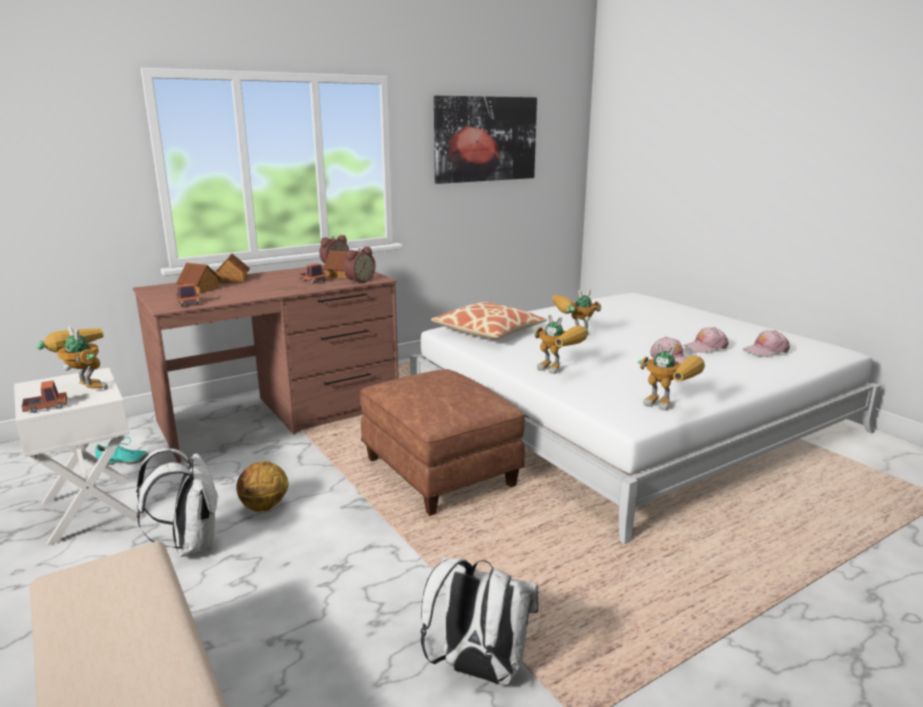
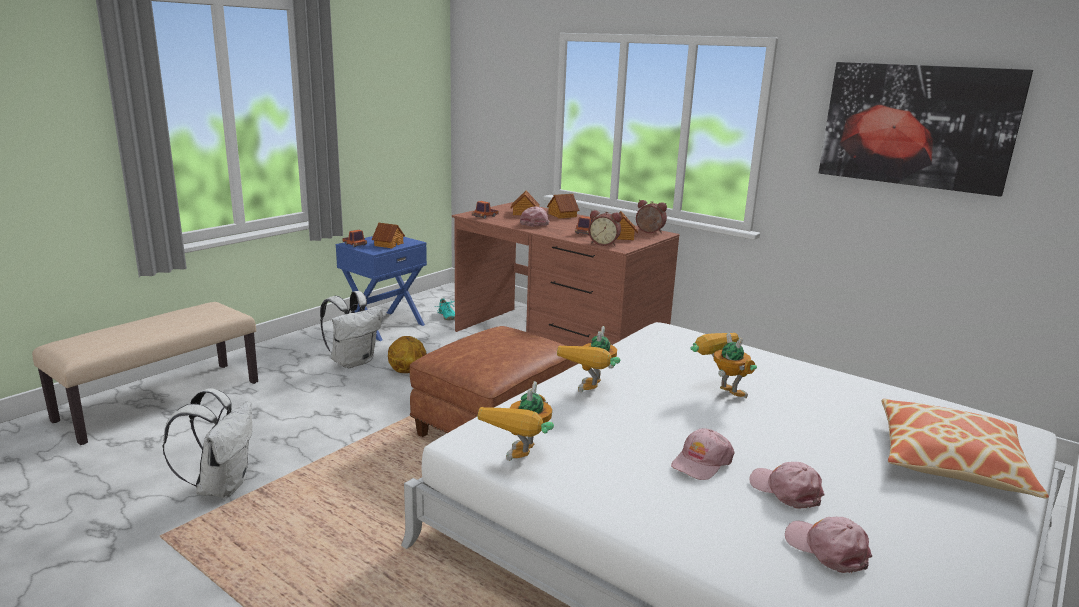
camera: 70 degrees right, 0 degrees up
white nightstand [14,368,144,546] -> blue nightstand [336,236,427,341]
toy robot [36,326,108,390] -> toy house [372,223,405,248]
pillow [431,302,547,340] -> pillow moved to [882,399,1049,498]
none -> pink cap [520,207,550,227]

